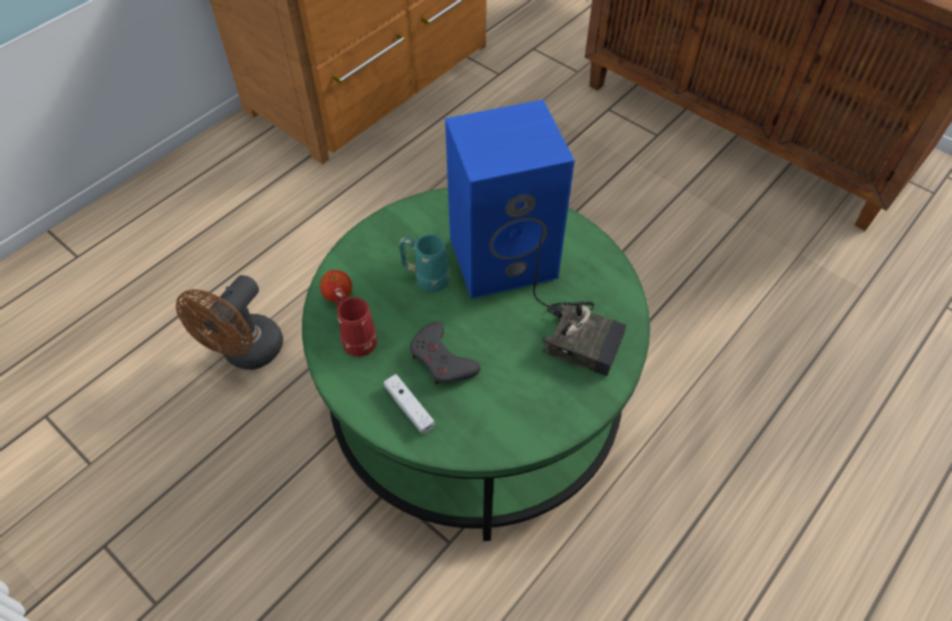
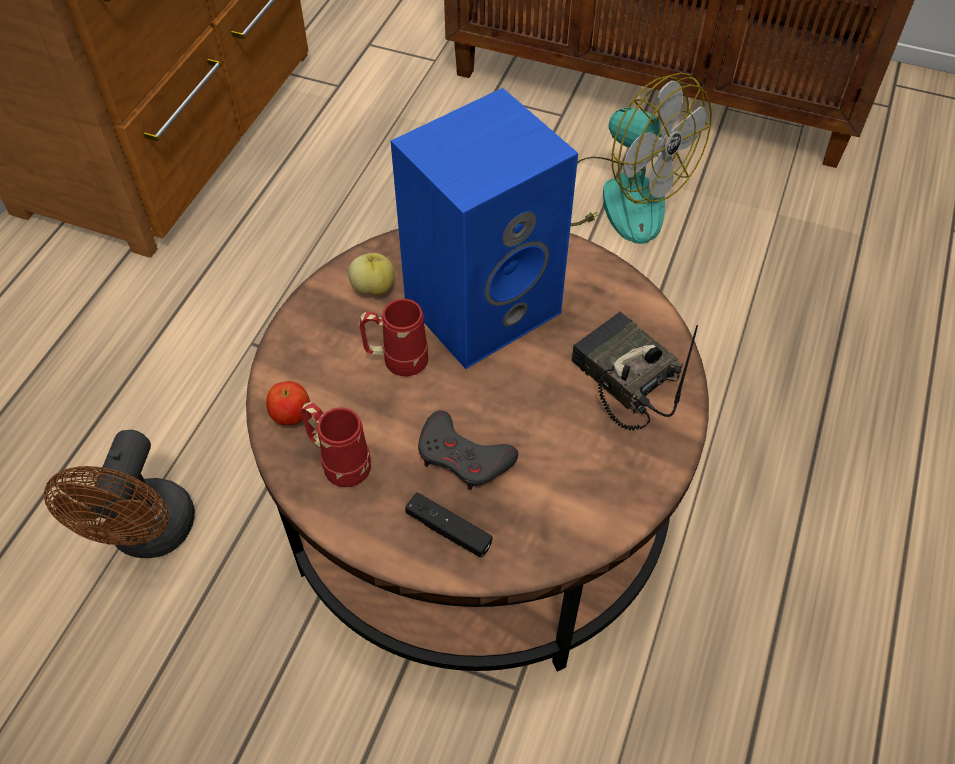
camera: 20 degrees left, 0 degrees up
green coffee table [302,187,650,541] -> brown coffee table [246,228,709,672]
white game controller [384,374,435,434] -> black game controller [405,492,492,558]
turquoise mug [399,234,449,292] -> red mug [358,299,428,376]
radio [533,230,626,376] -> radio turned 135 degrees counterclockwise [571,312,698,430]
none -> apple [348,253,395,296]
none -> fan [571,72,712,244]

